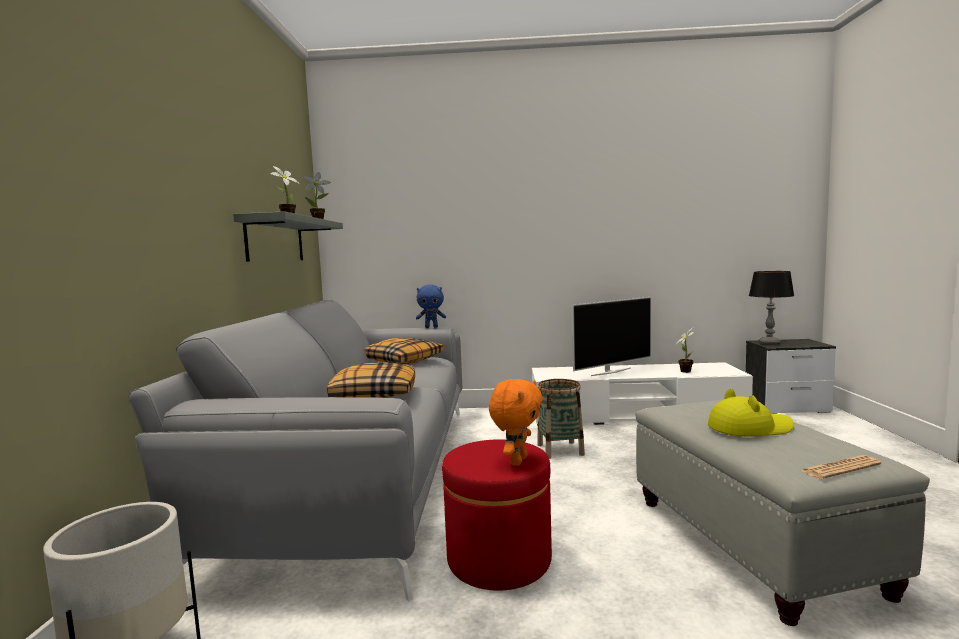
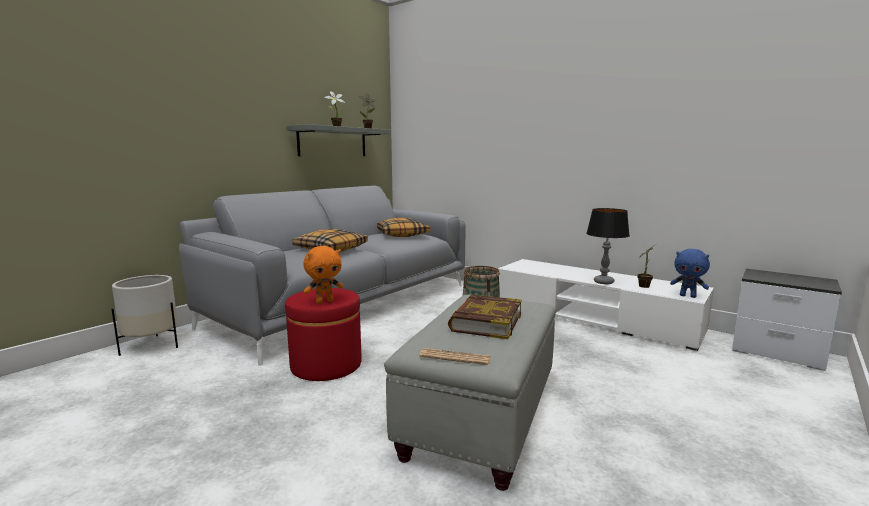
camera: 35 degrees right, 5 degrees up
blue plush toy [416,285,446,328] -> blue plush toy moved to [670,249,710,298]
television [572,297,651,376] -> none
yellow hat [708,389,794,437] -> book [448,295,522,339]
table lamp [749,271,794,345] -> table lamp moved to [586,208,630,284]

